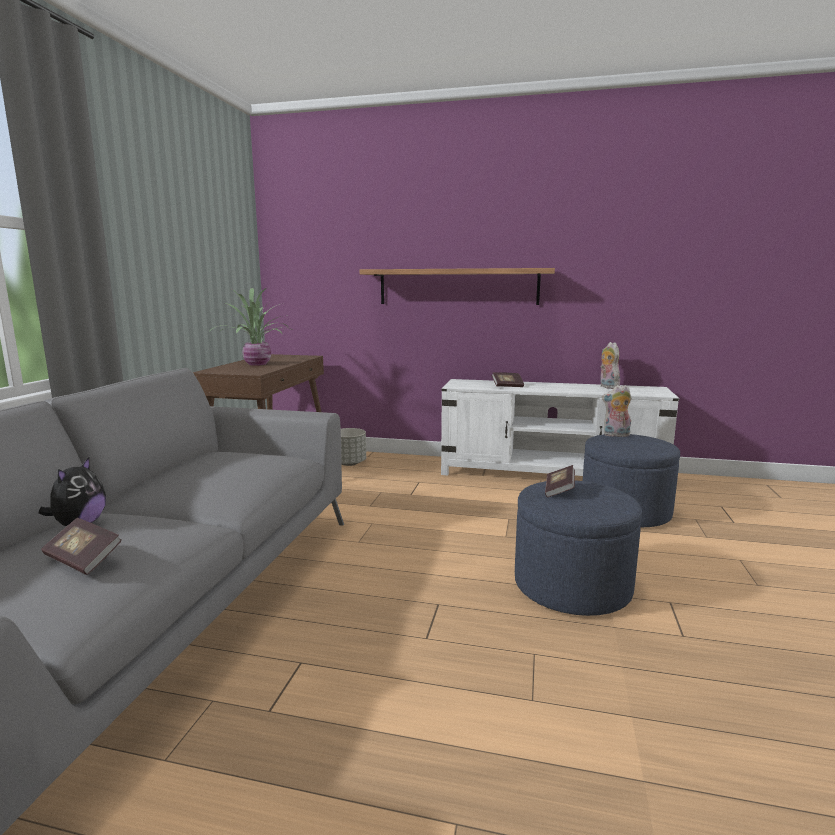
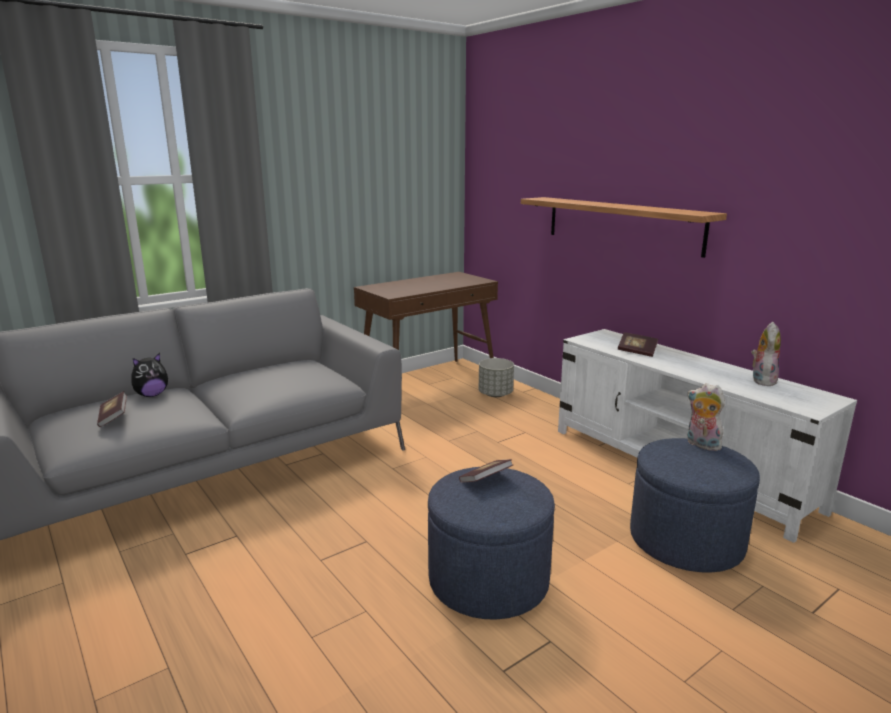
camera: 40 degrees right, 5 degrees up
potted plant [212,288,290,366] -> none

